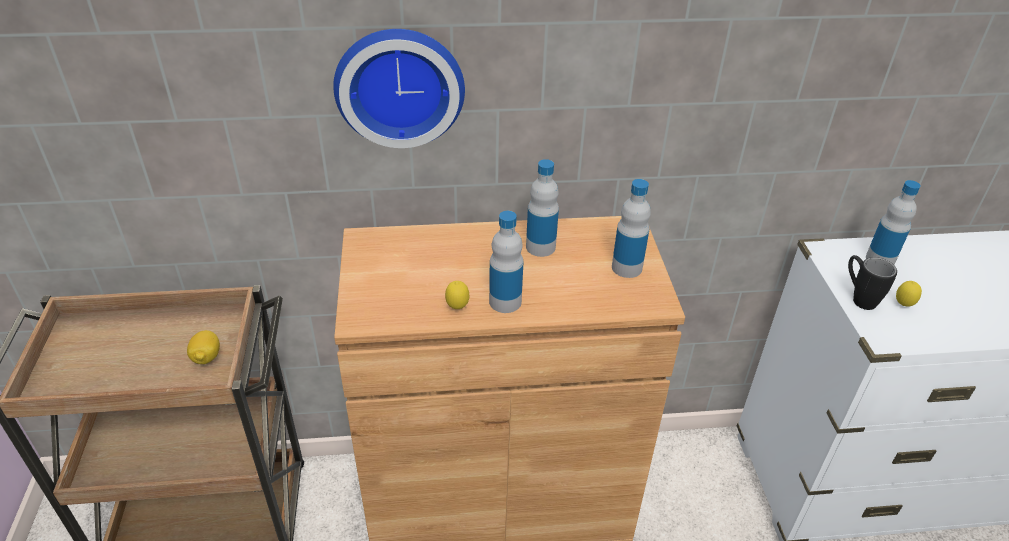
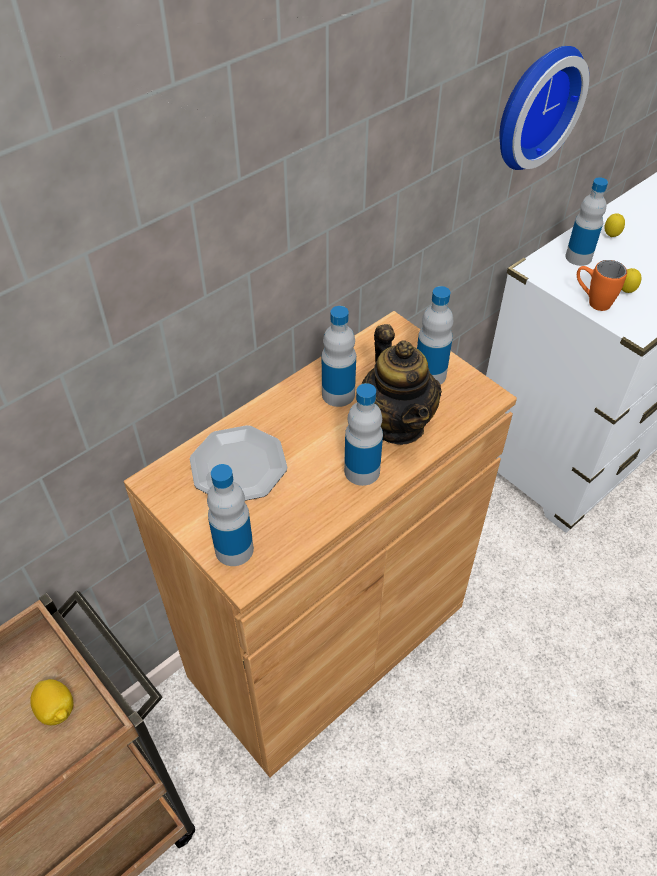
camera: 35 degrees left, 10 degrees up
wall clock [333,29,465,148] -> wall clock moved to [499,46,589,170]
lemon [445,281,469,309] -> lemon moved to [604,213,625,237]
black mug [848,255,897,310] -> orange mug [577,260,627,311]
none -> plate [190,425,287,501]
none -> bottle [207,464,254,566]
none -> teapot [362,324,442,445]

